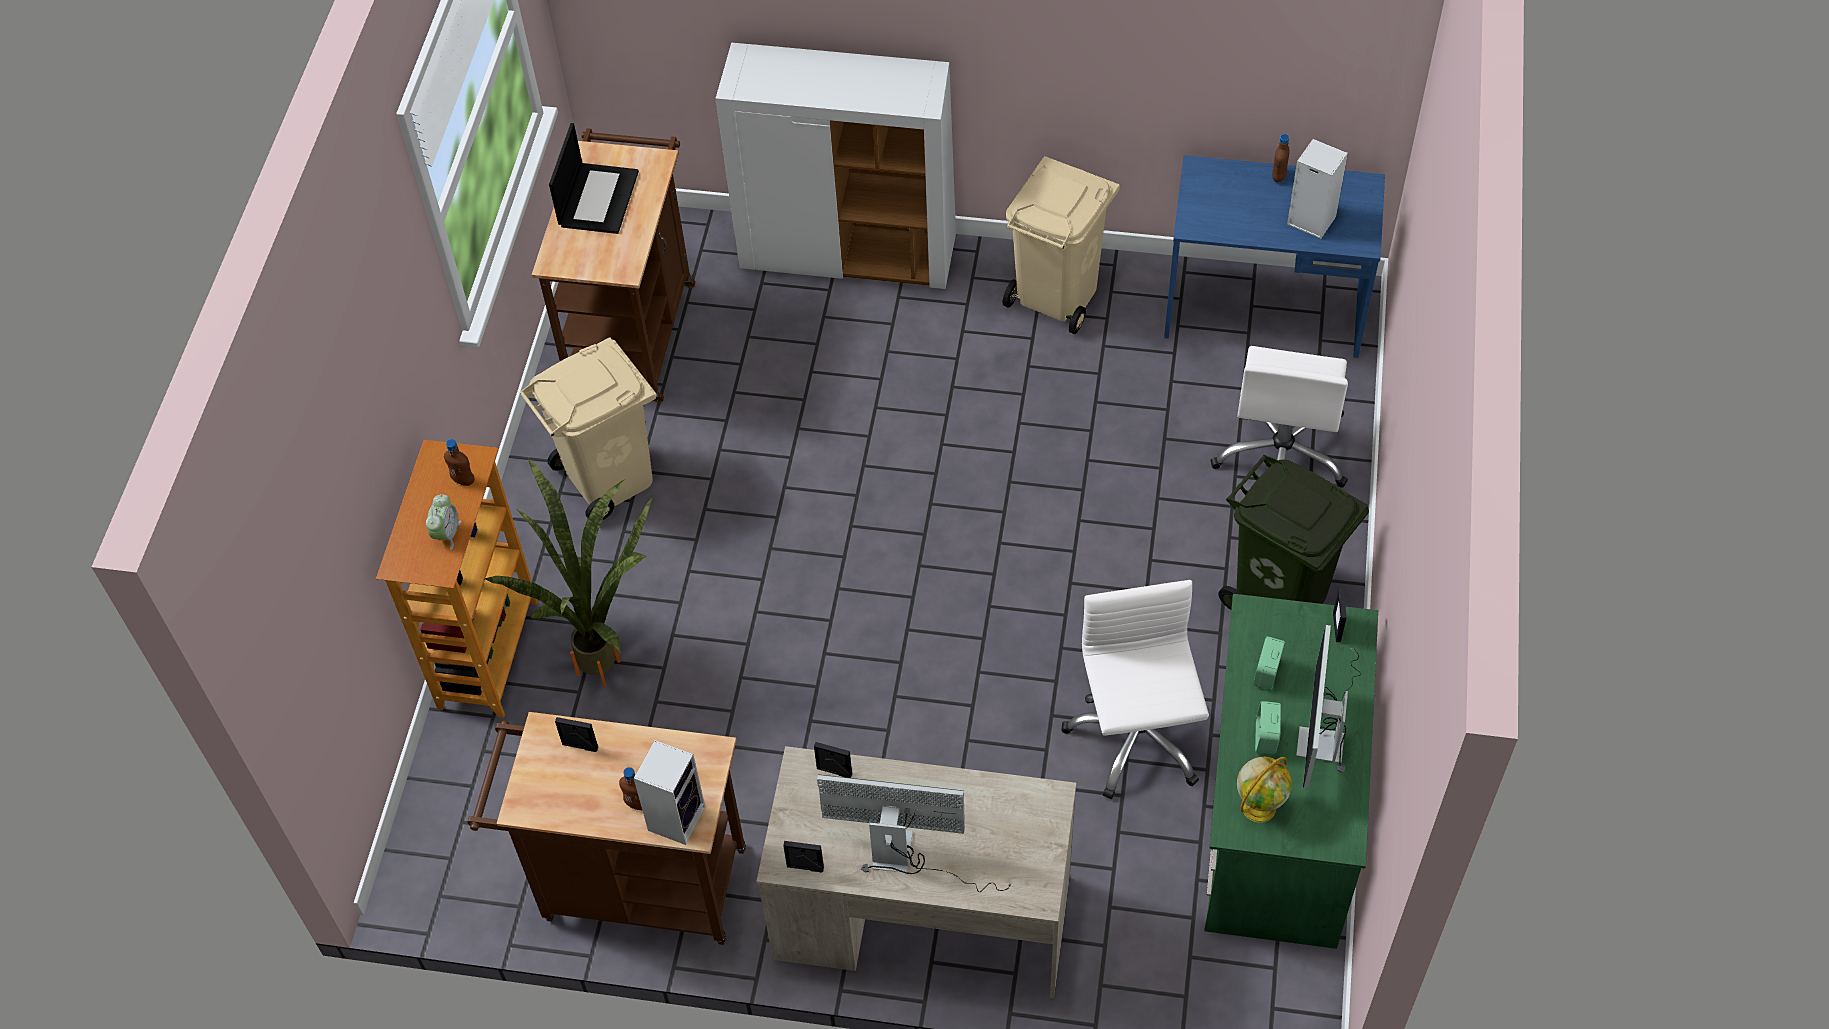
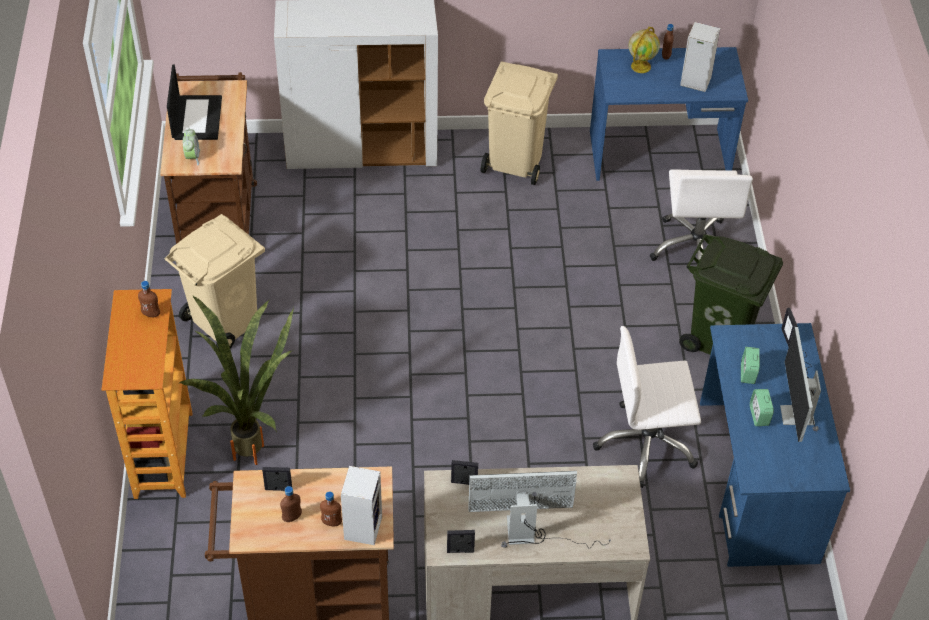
camera: 15 degrees left, 5 degrees down
alarm clock [426,494,461,550] -> alarm clock moved to [183,129,200,165]
white office chair [1061,580,1209,799] -> white office chair turned 75 degrees counterclockwise [593,326,701,488]
green desk [1204,594,1378,949] -> blue desk [700,323,850,567]
globe [1237,757,1292,823] -> globe moved to [629,27,660,73]
none -> brown bottle [280,486,302,522]

